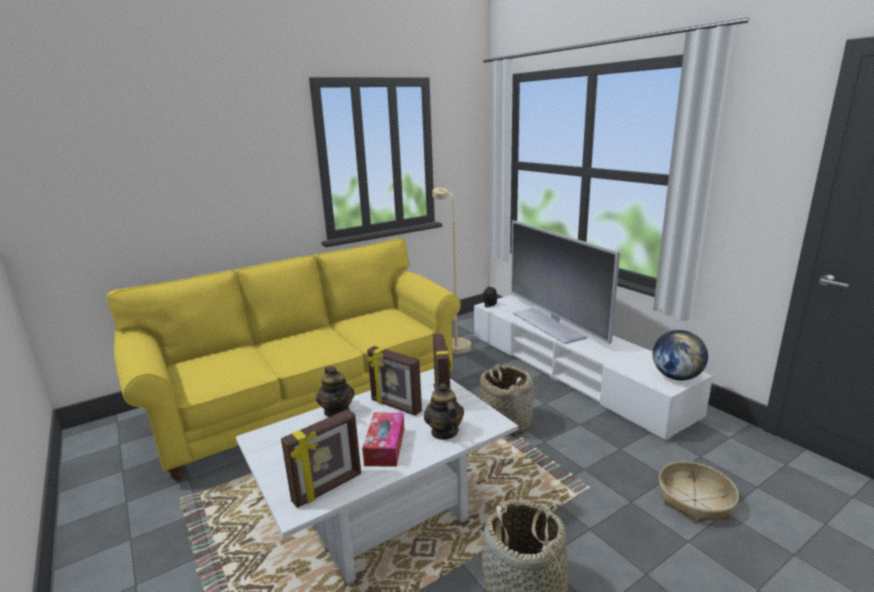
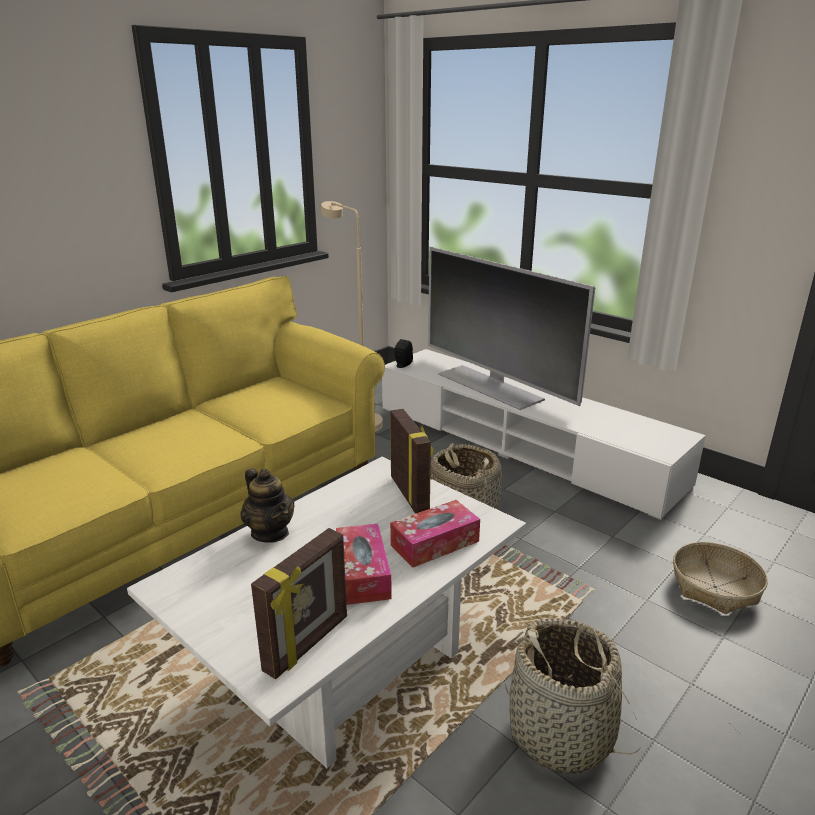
camera: 15 degrees left, 5 degrees up
picture frame [367,346,422,416] -> none
teapot [424,383,464,440] -> tissue box [390,500,480,568]
globe [653,330,708,380] -> none

